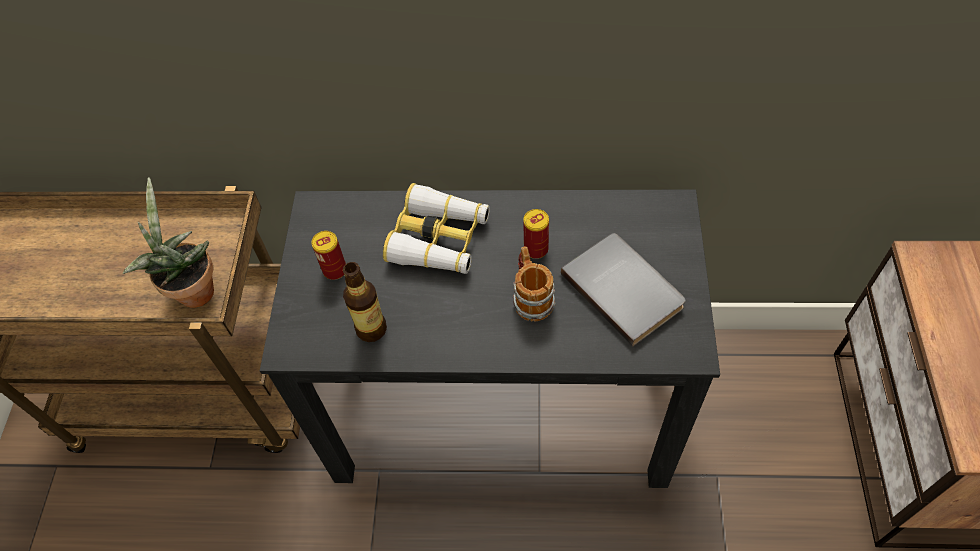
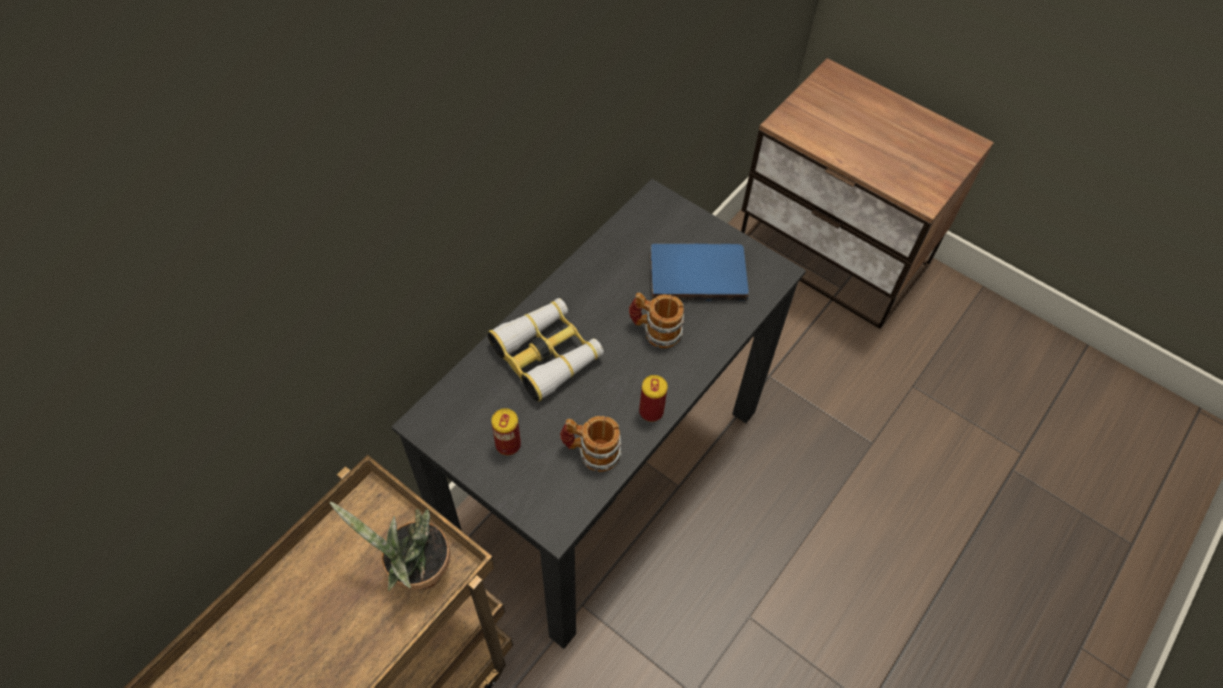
camera: 60 degrees left, 0 degrees up
bottle [343,262,387,342] -> mug [560,416,622,472]
can [523,209,549,259] -> can moved to [639,375,668,422]
grey book [561,233,685,347] -> blue book [650,243,749,301]

